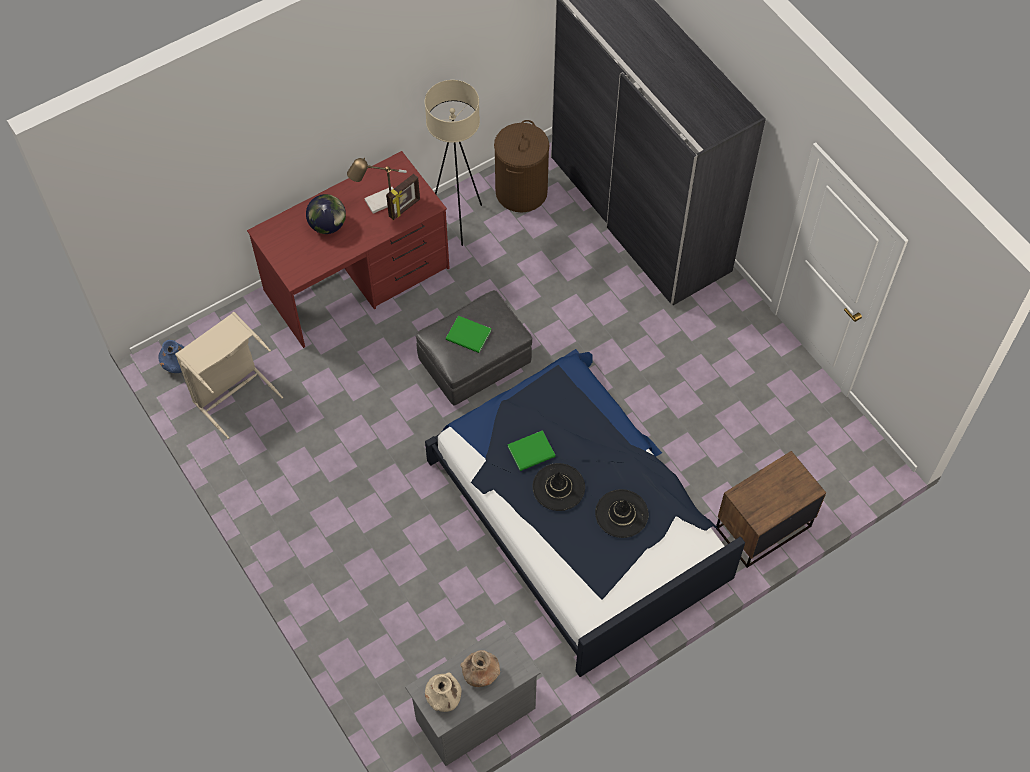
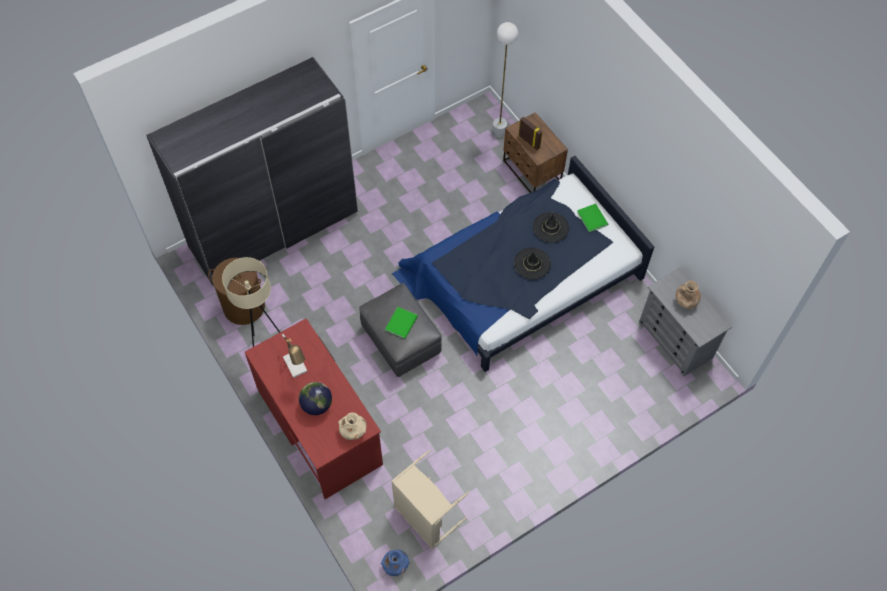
camera: 90 degrees left, 0 degrees up
picture frame [386,174,420,220] -> picture frame moved to [519,117,543,150]
beige vase [425,672,462,712] -> beige vase moved to [338,412,367,440]
green book [508,430,556,471] -> green book moved to [577,203,608,232]
none -> white floor lamp [492,22,518,138]

